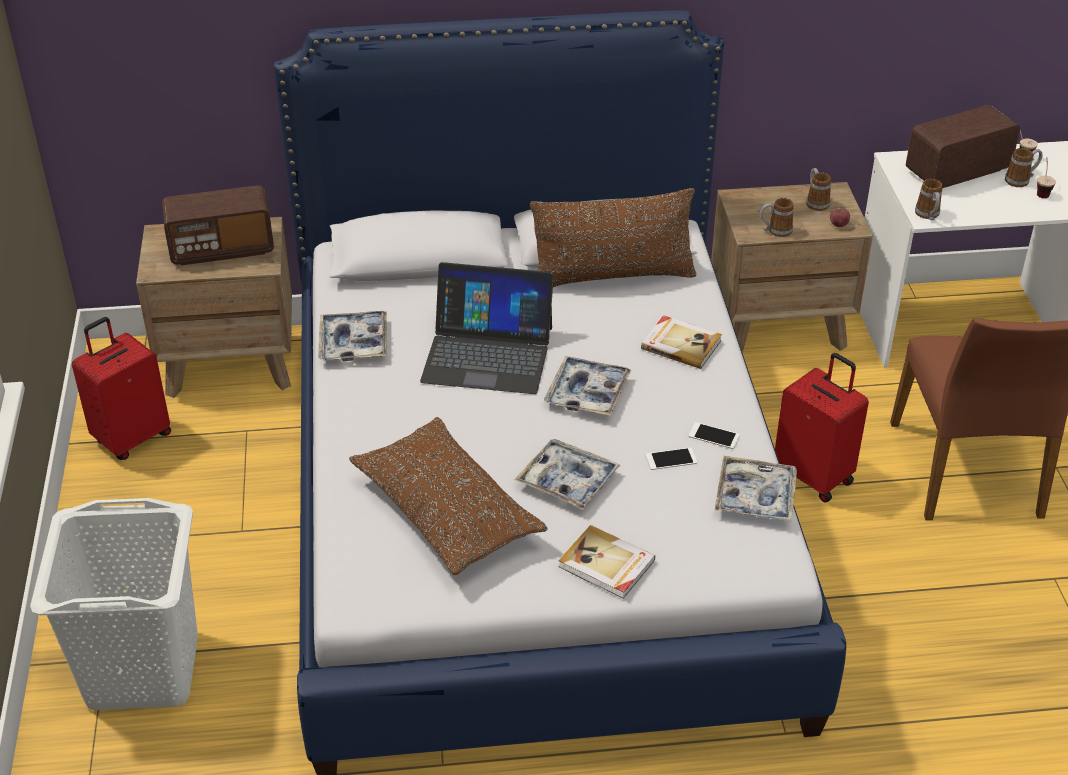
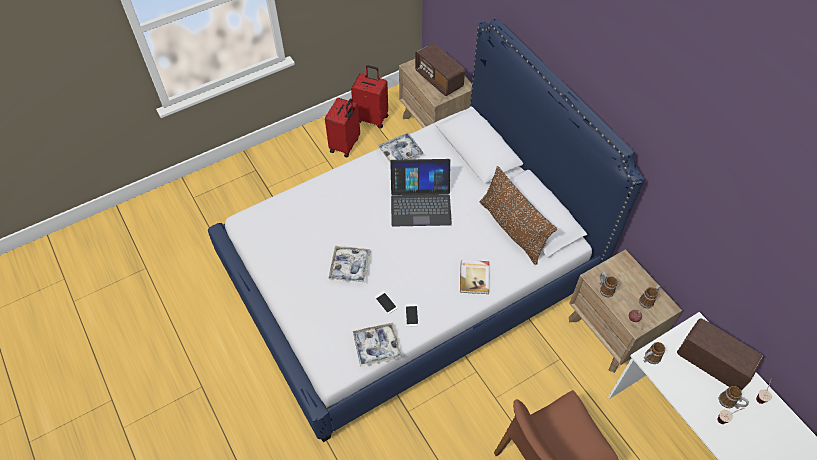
camera: 65 degrees right, 15 degrees up
white laundry basket [30,498,198,710] -> none
brown pillow [349,417,548,575] -> none
laptop [420,262,554,394] -> laptop turned 75 degrees counterclockwise [390,159,452,226]
tray [544,356,631,416] -> none
book [559,525,655,599] -> none
red suitcase [775,353,869,503] -> red suitcase moved to [325,98,360,157]

